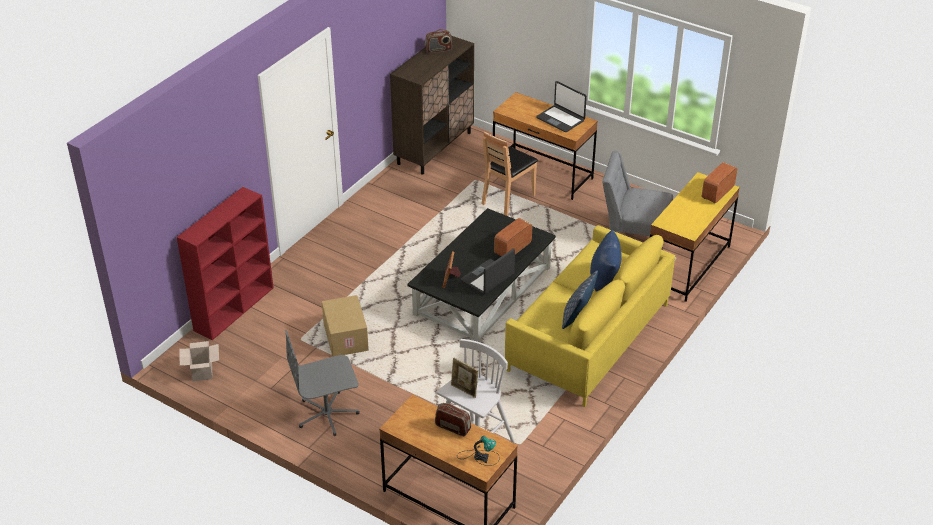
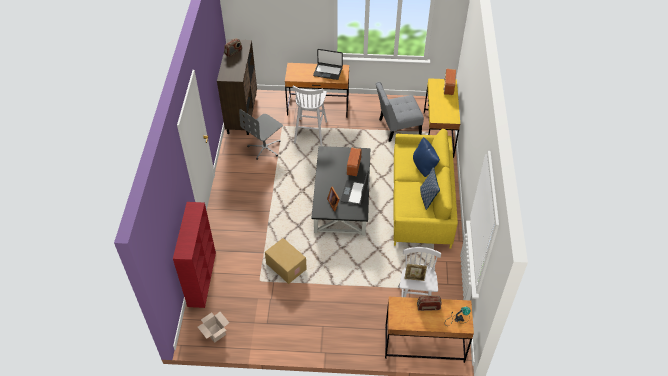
camera: 30 degrees left, 10 degrees up
grey office chair [285,330,359,436] -> grey office chair moved to [239,109,283,160]
brown chair [481,131,538,216] -> white stool [292,86,327,146]

